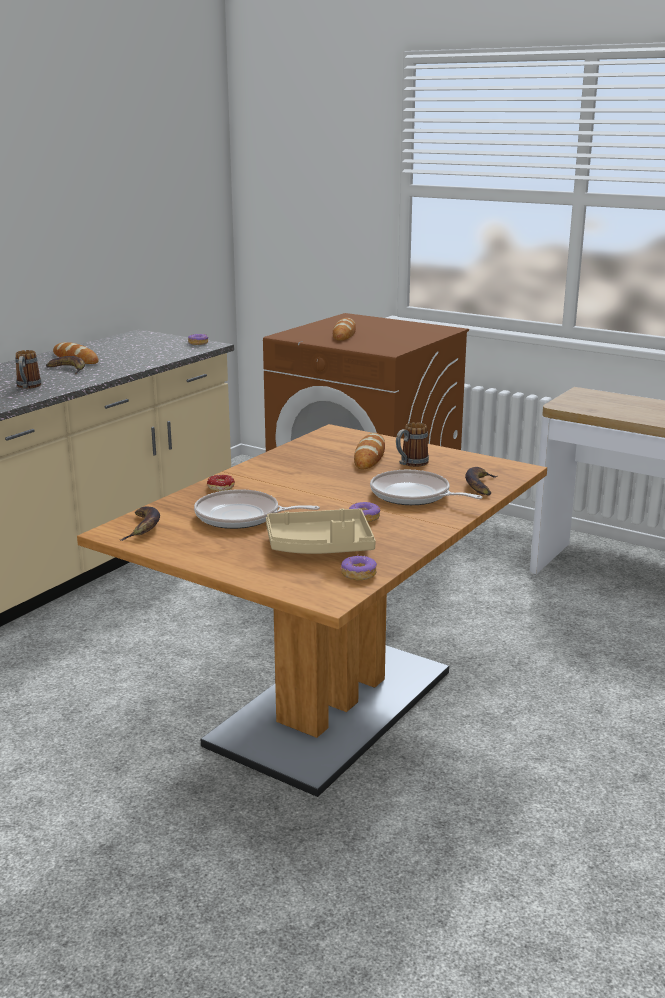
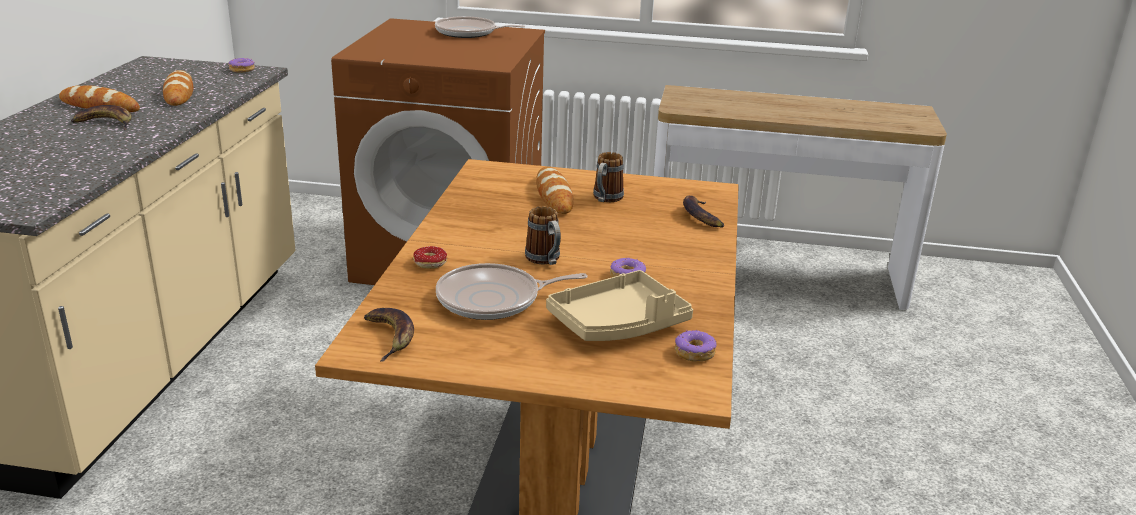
camera: 25 degrees left, 5 degrees up
mug [15,350,42,389] -> mug moved to [525,206,561,265]
bread [333,318,356,341] -> bread moved to [163,70,193,106]
frying pan [370,470,482,505] -> frying pan moved to [435,16,525,38]

